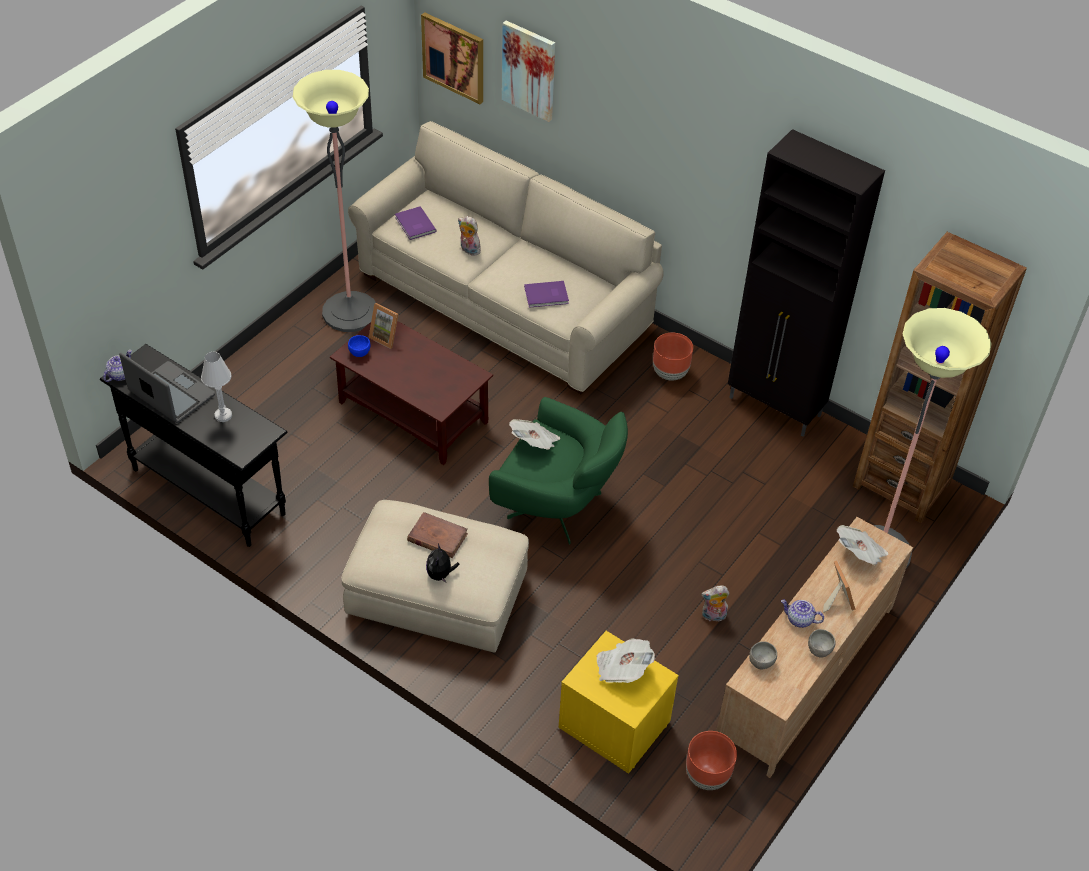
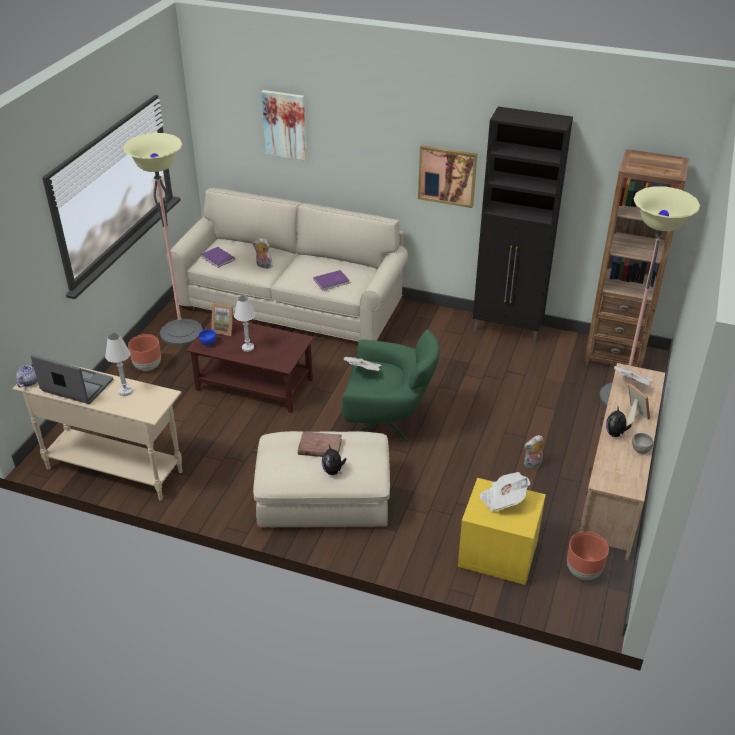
camera: 15 degrees left, 10 degrees down
black console table [100,344,287,547] -> beige console table [12,364,182,501]
picture [421,12,483,104] -> picture moved to [418,145,477,208]
brown planter [653,333,693,381] -> brown planter moved to [128,334,161,371]
grey bowl [749,641,777,669] -> none
teapot [781,600,824,628] -> plush toy [606,407,632,438]
none -> white table lamp [234,296,255,352]

